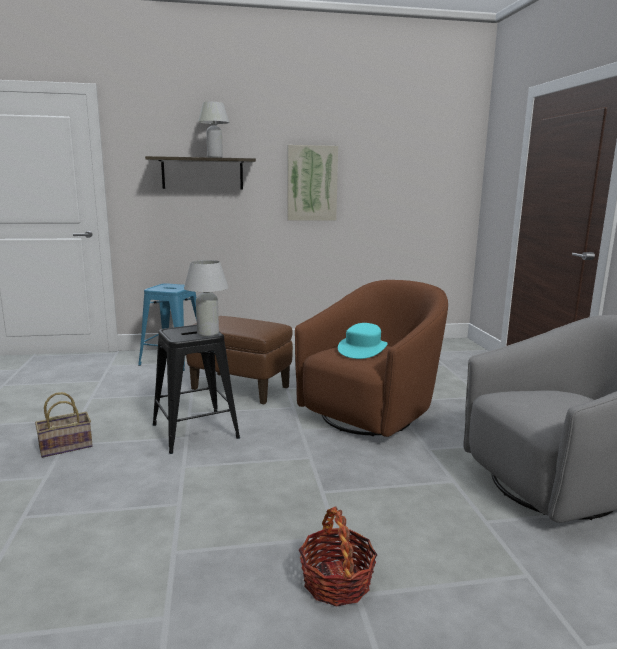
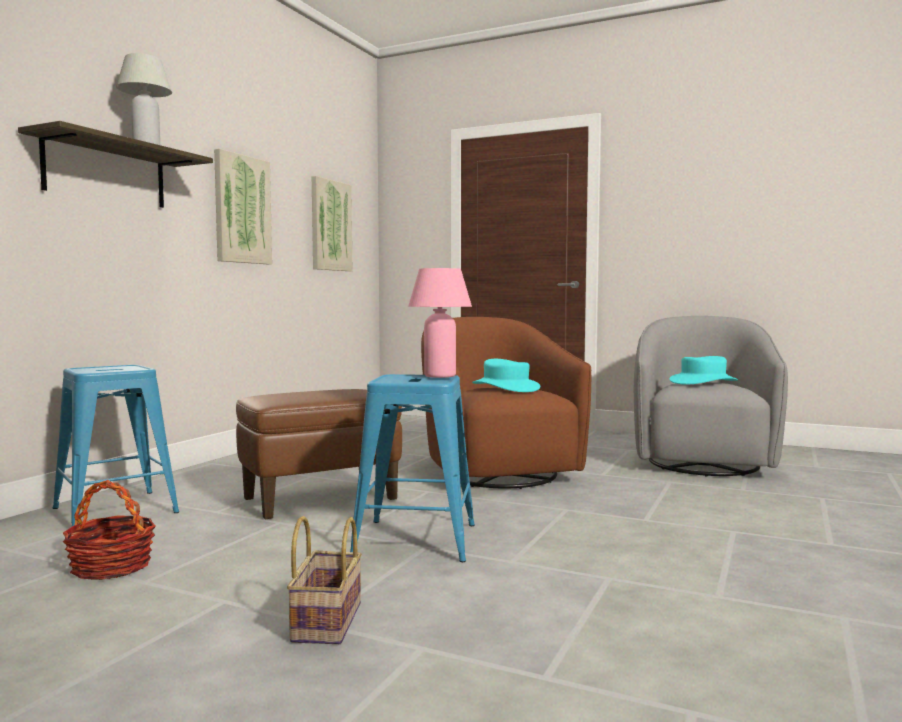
camera: 55 degrees left, 10 degrees down
black stool [153,325,240,454] -> blue stool [350,374,475,562]
white table lamp [184,260,229,337] -> pink table lamp [408,268,472,378]
basket [299,506,377,607] -> basket moved to [63,480,156,580]
none -> picture [312,176,352,271]
none -> turquoise hat [670,356,738,384]

